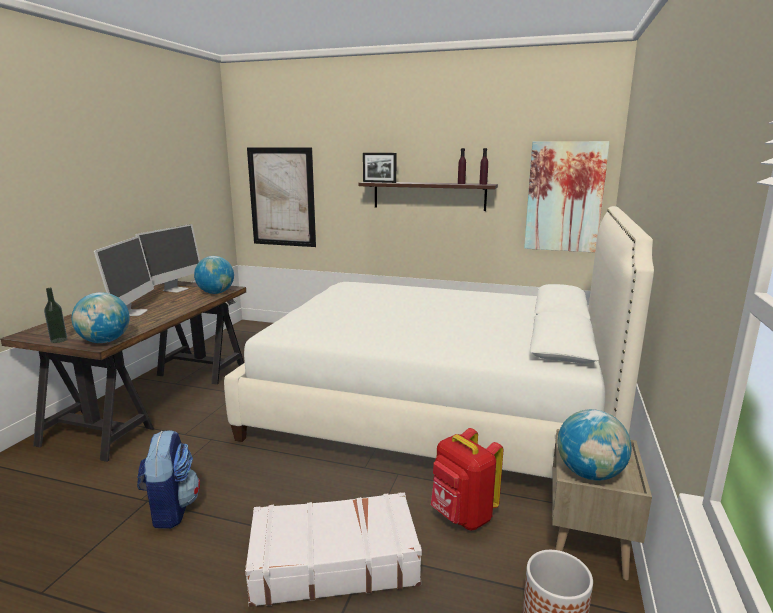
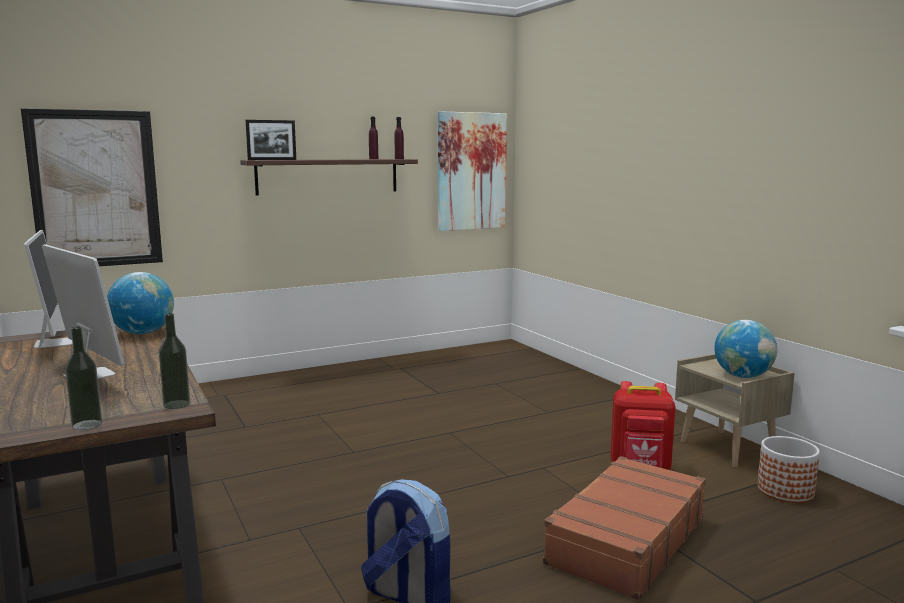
camera: 45 degrees left, 5 degrees down
globe [71,292,130,343] -> bottle [158,313,190,409]
white bed [224,206,654,479] -> none
white suitcase [245,492,422,607] -> brown suitcase [543,456,706,600]

